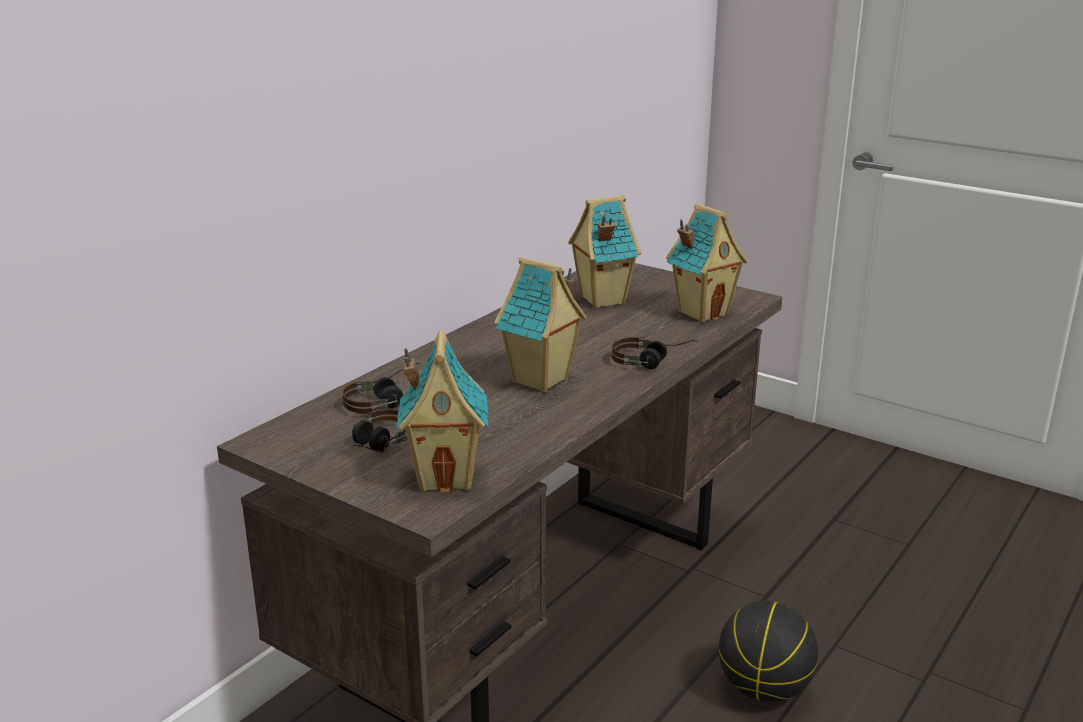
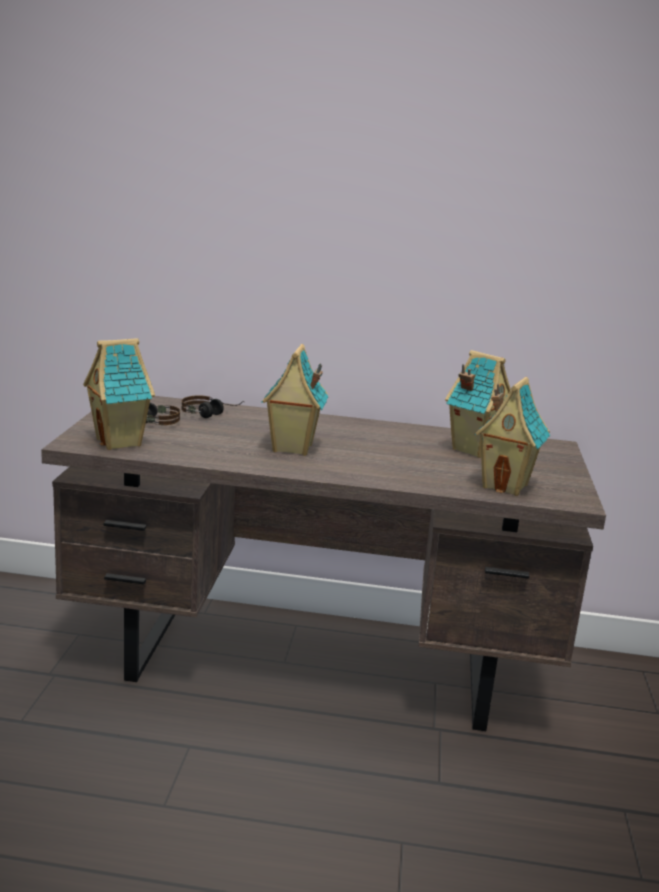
camera: 60 degrees right, 5 degrees down
headphones [612,337,698,369] -> none
basketball [719,601,818,702] -> none

